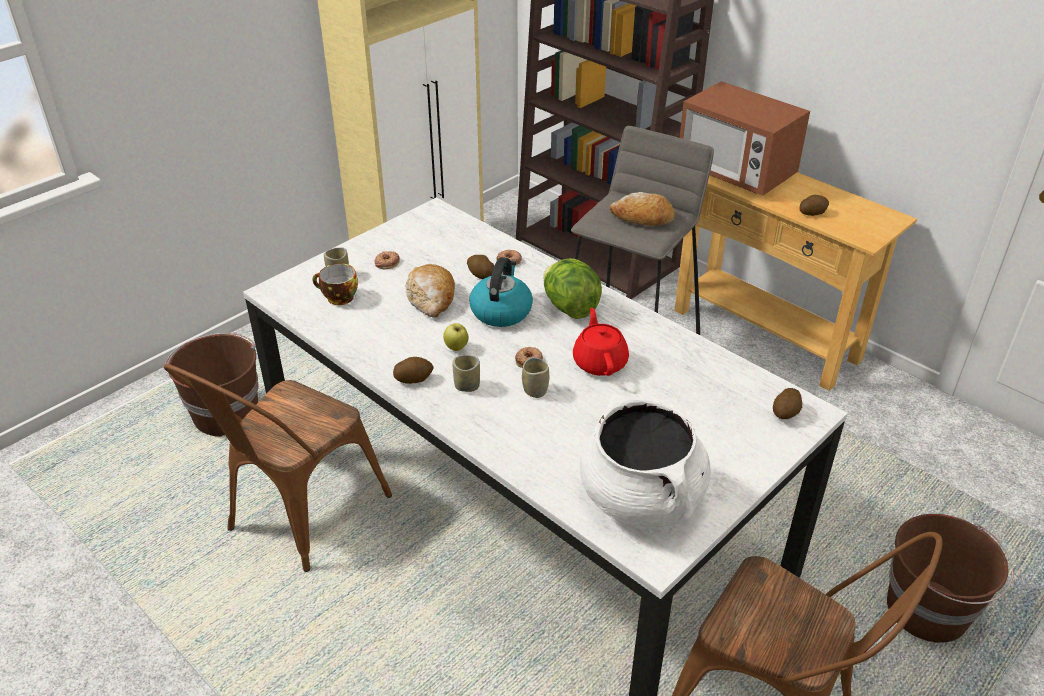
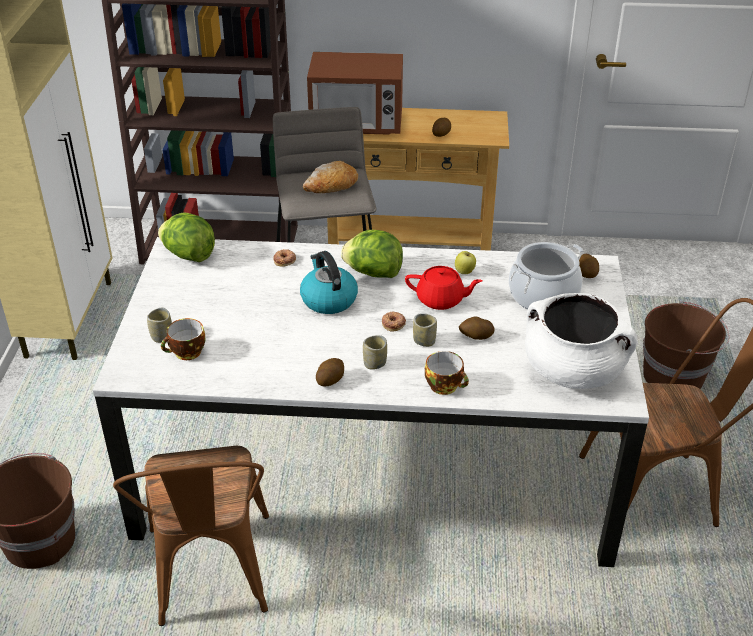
camera: 40 degrees left, 0 degrees up
donut [374,251,400,270] -> none
bread [406,264,455,317] -> none
apple [443,323,469,351] -> apple moved to [455,251,476,274]
potato [467,255,494,279] -> potato moved to [459,316,494,340]
red teapot [573,308,629,376] -> red teapot turned 150 degrees clockwise [405,266,482,310]
none -> lettuce [158,212,215,262]
none -> cup [425,351,469,395]
none -> cooking pot [508,242,584,313]

